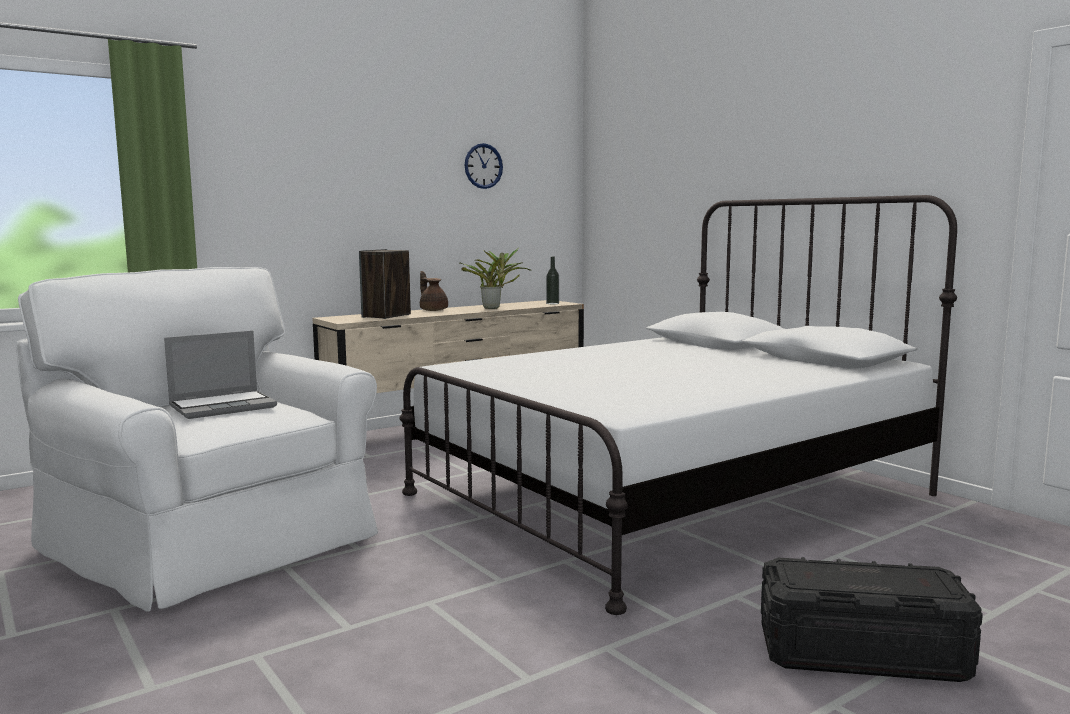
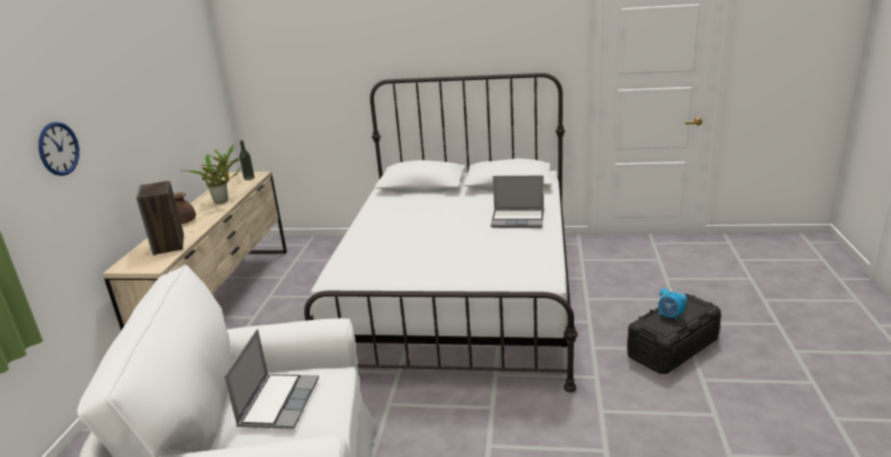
camera: 45 degrees left, 15 degrees up
wall clock [464,143,503,189] -> wall clock moved to [38,122,79,176]
none -> laptop [491,176,544,228]
none -> alarm clock [658,286,687,322]

